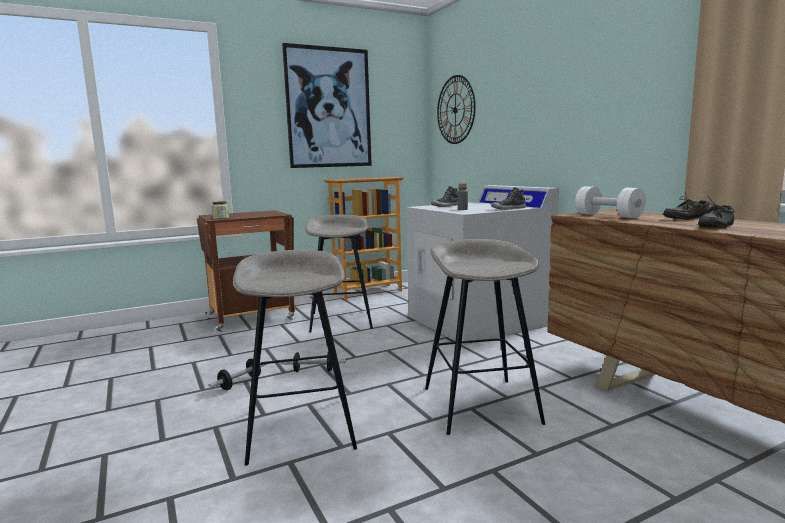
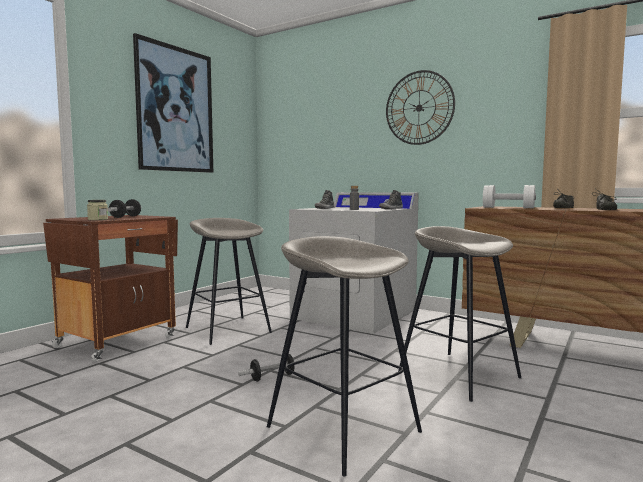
camera: 30 degrees left, 5 degrees down
dumbbell [209,358,267,390] -> dumbbell moved to [108,199,142,218]
bookcase [324,177,403,300] -> none
wall clock [437,75,476,144] -> wall clock moved to [386,70,455,145]

